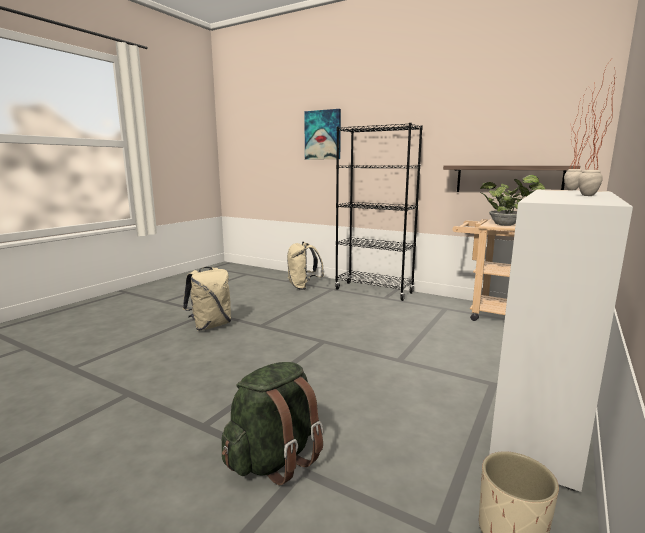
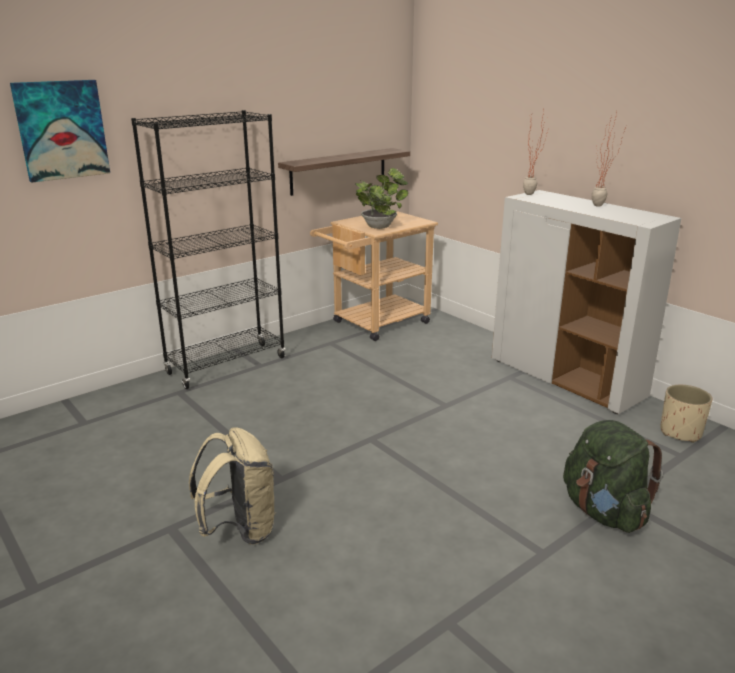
camera: 70 degrees left, 10 degrees up
beige backpack [287,242,324,290] -> none

